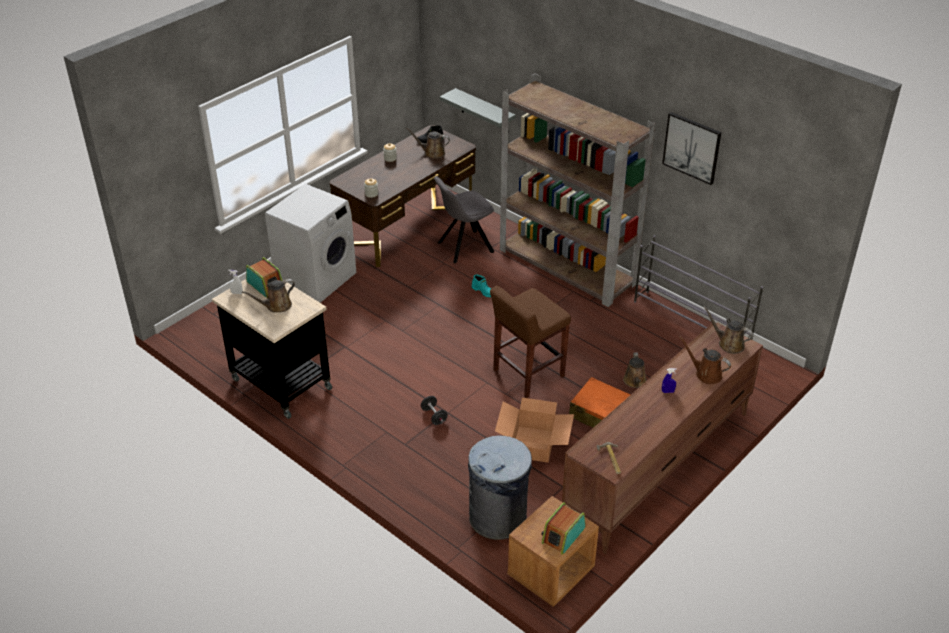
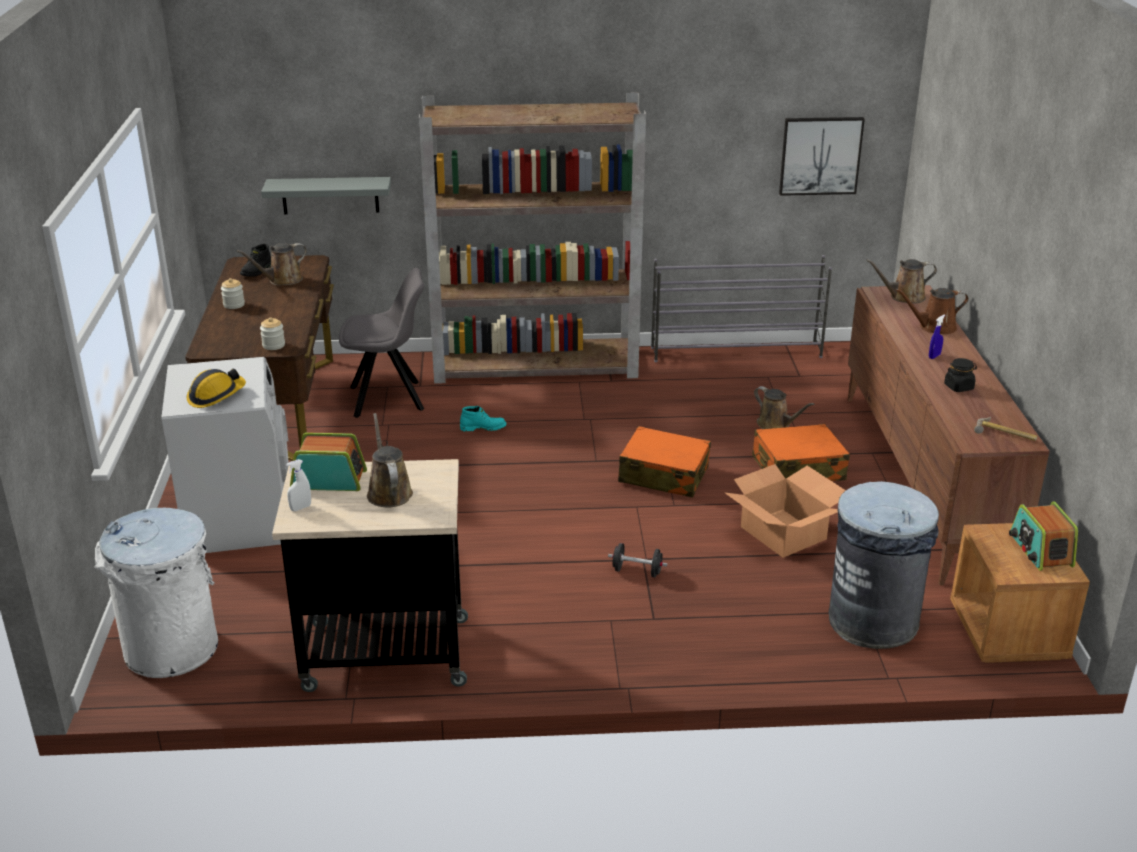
camera: 45 degrees left, 10 degrees down
brown watering can [242,279,295,312] -> brown watering can turned 150 degrees clockwise [367,413,413,508]
grey chair [434,176,494,263] -> grey chair turned 120 degrees counterclockwise [339,268,424,418]
brown stool [490,285,571,398] -> orange suitcase [618,426,711,498]
picture [662,112,722,185] -> picture moved to [779,117,865,196]
none -> white trash can [94,508,218,678]
none -> hard hat [186,368,246,408]
none -> black jar [944,358,977,392]

